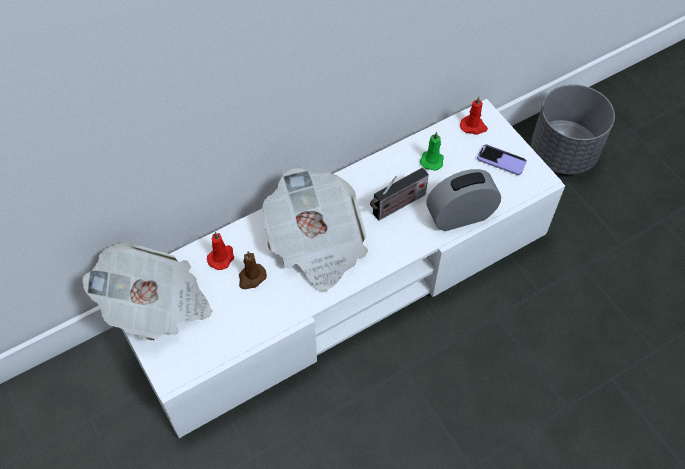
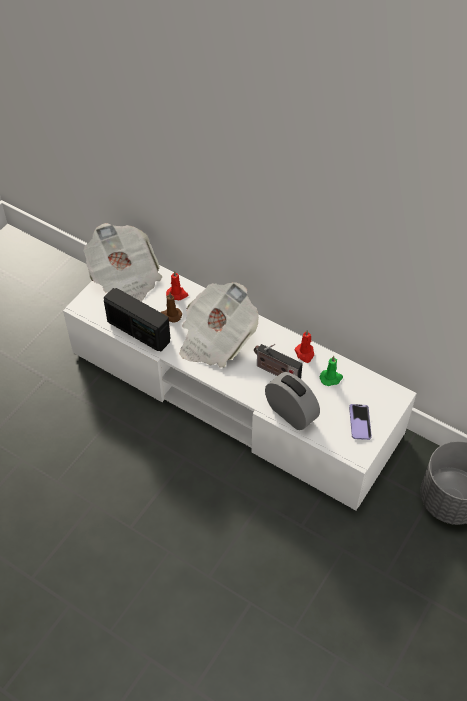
camera: 65 degrees right, 5 degrees down
red candle [460,97,488,135] -> red candle moved to [295,330,314,363]
none -> radio [104,288,170,351]

